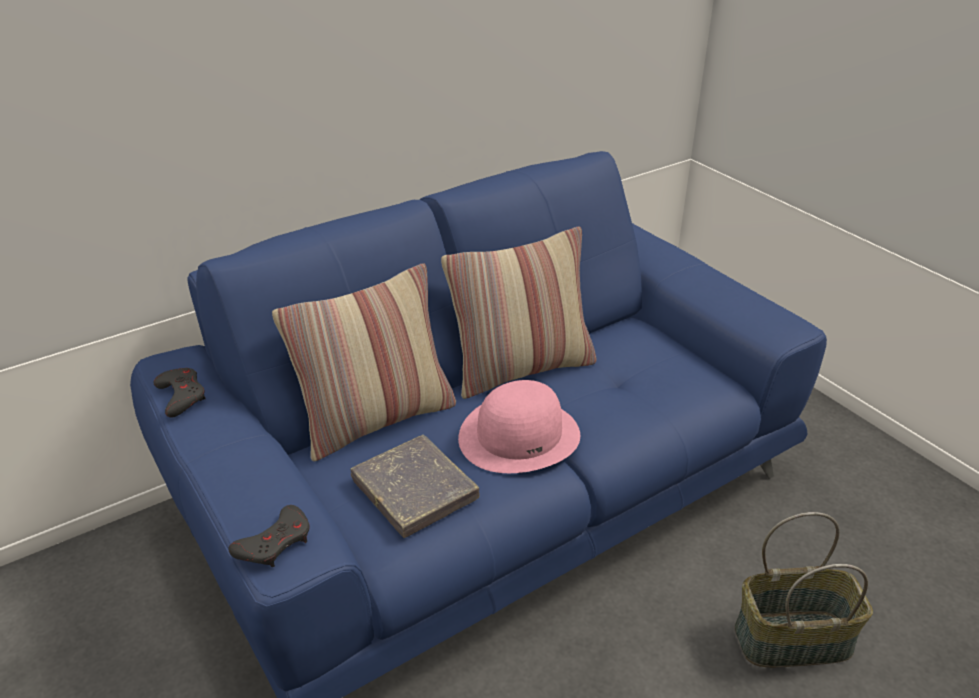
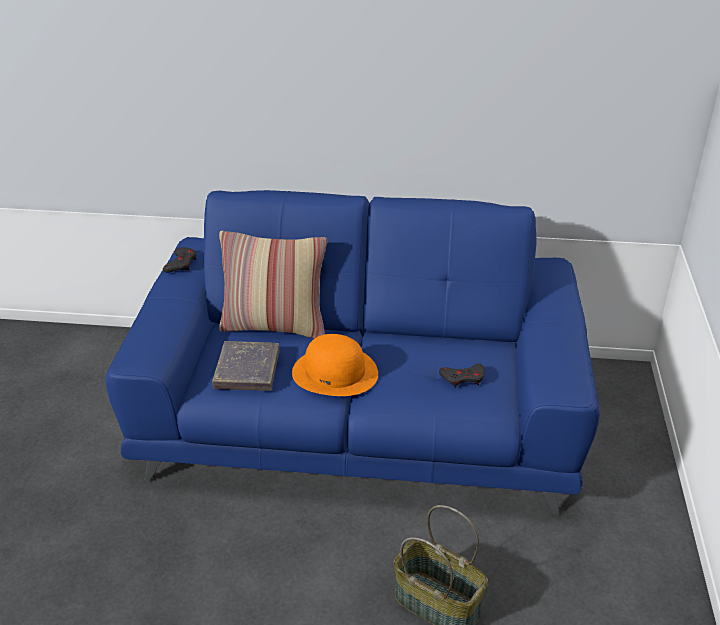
camera: 40 degrees right, 0 degrees up
grey game controller [228,505,310,568] -> grey game controller moved to [439,364,485,388]
pillow [441,227,597,399] -> none
pink hat [458,380,580,473] -> orange hat [292,334,378,396]

